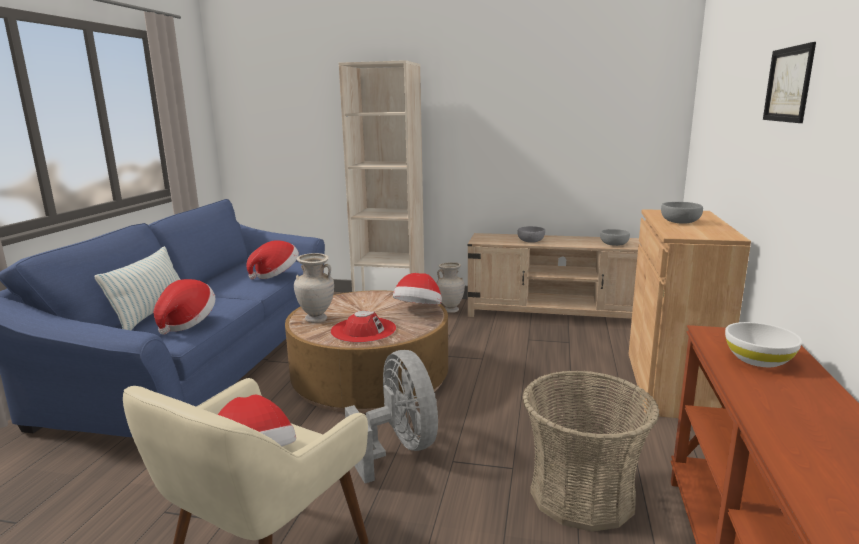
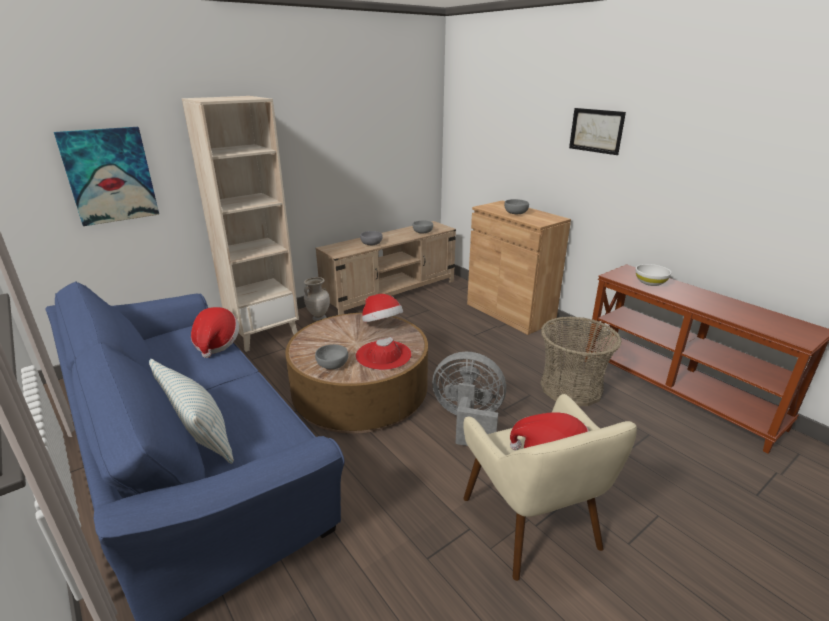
camera: 50 degrees left, 10 degrees up
hat [154,279,216,335] -> none
beige vase [294,253,334,323] -> grey bowl [315,344,348,369]
none -> picture [54,127,159,226]

